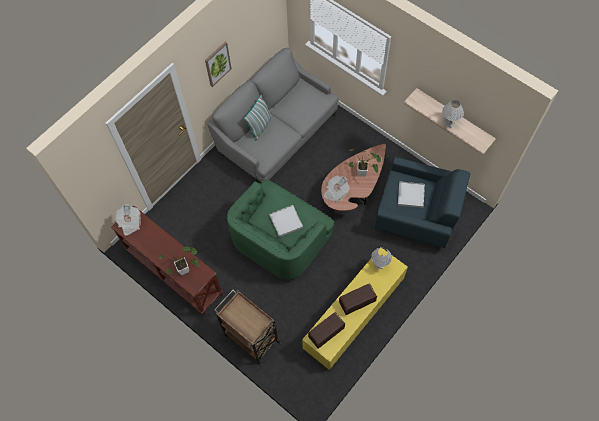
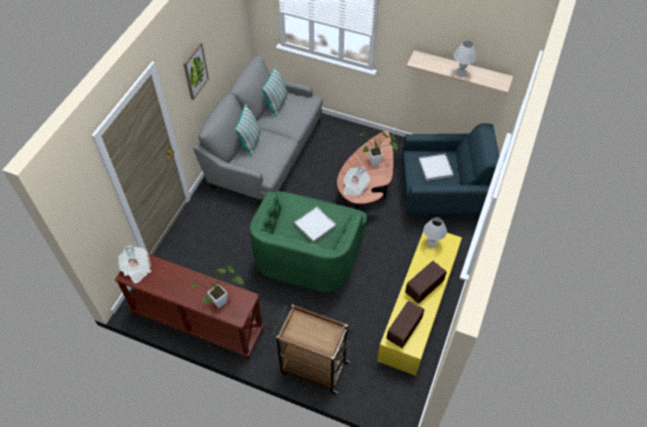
camera: 20 degrees left, 10 degrees down
none -> pillow [262,66,288,117]

